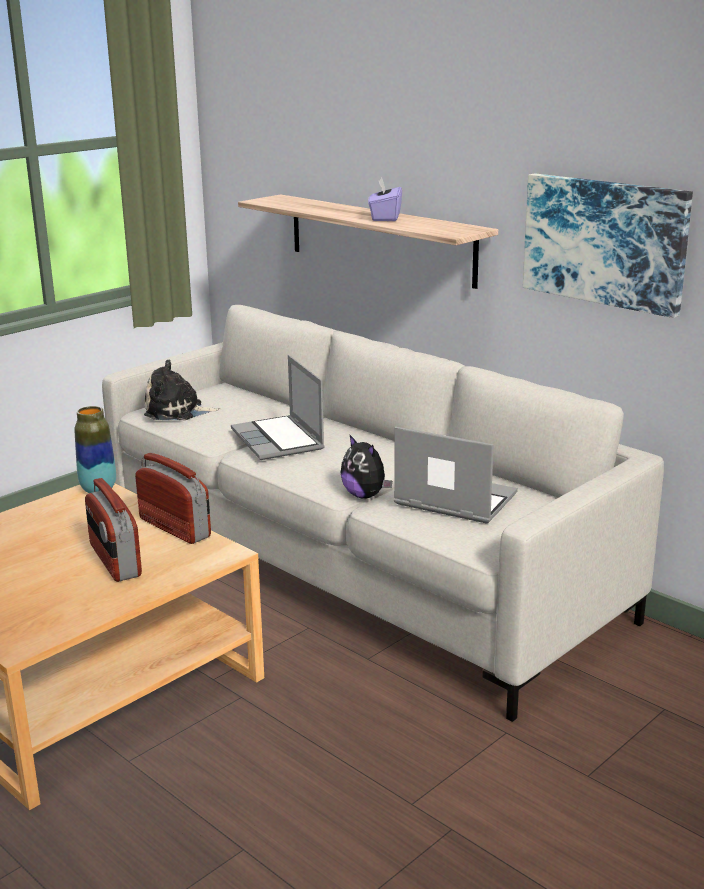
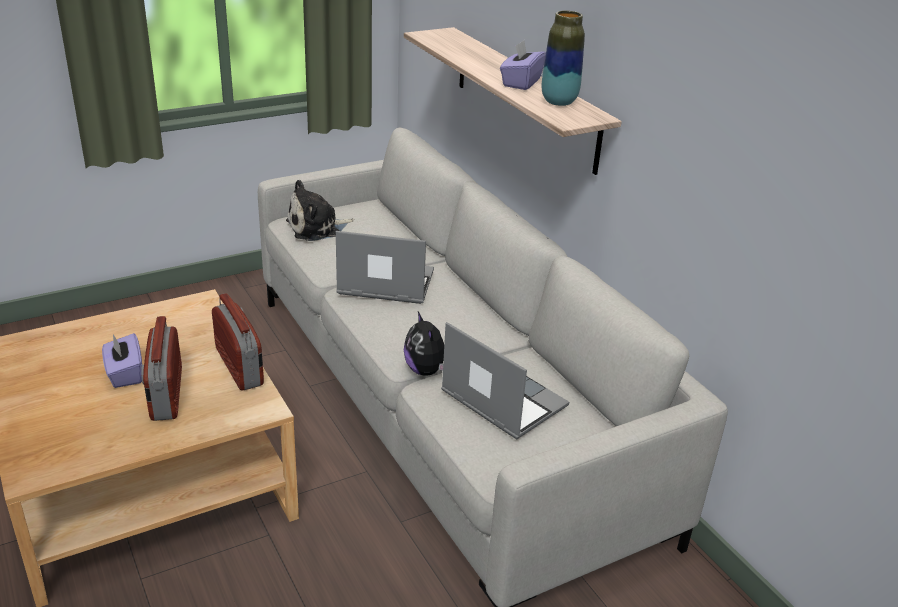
camera: 15 degrees right, 10 degrees up
vase [75,406,116,493] -> vase moved to [542,11,585,106]
plush toy [144,359,220,420] -> plush toy turned 45 degrees counterclockwise [286,180,354,241]
laptop [231,355,325,460] -> laptop turned 105 degrees clockwise [336,231,434,304]
picture [523,173,693,318] -> none
none -> purple tissue box [102,333,142,388]

